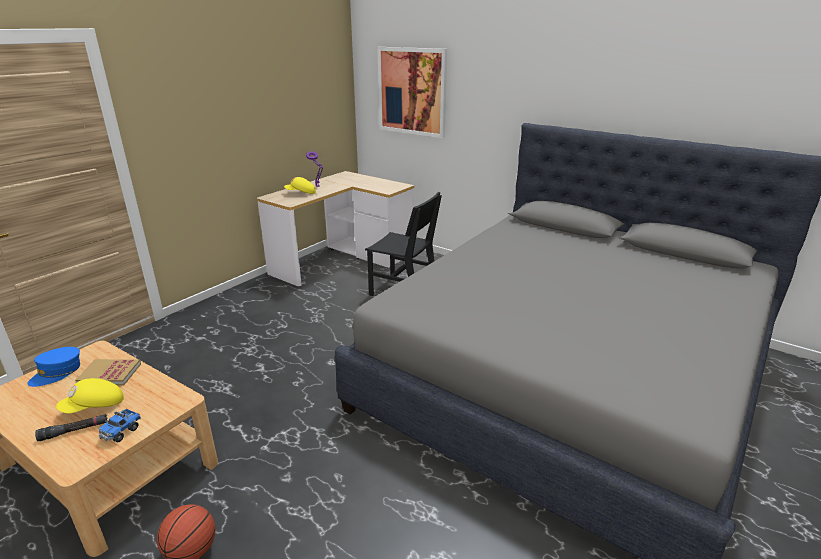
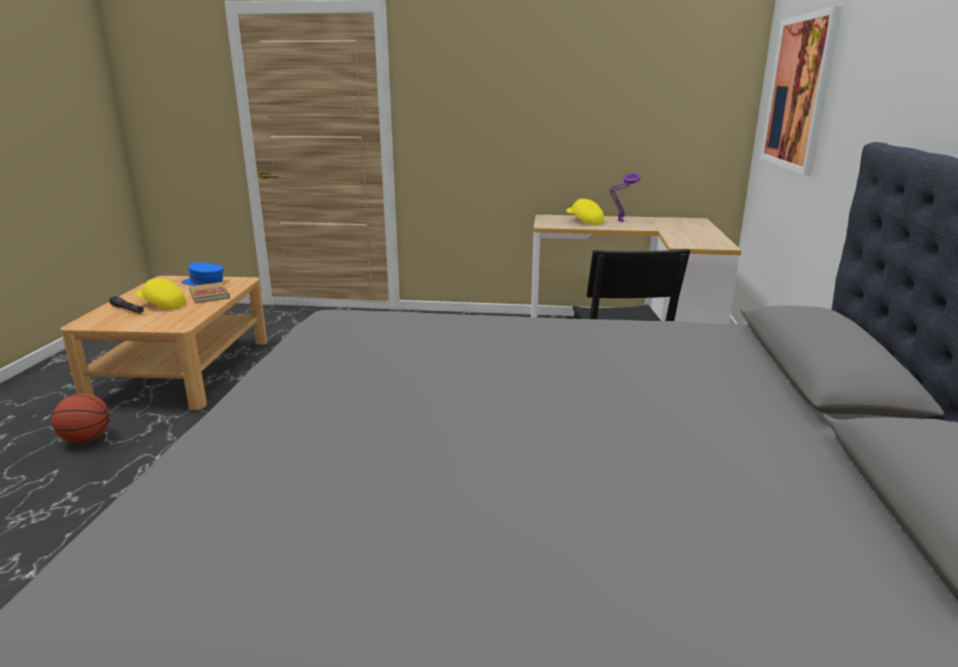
camera: 60 degrees right, 5 degrees down
toy truck [99,409,141,443] -> none

